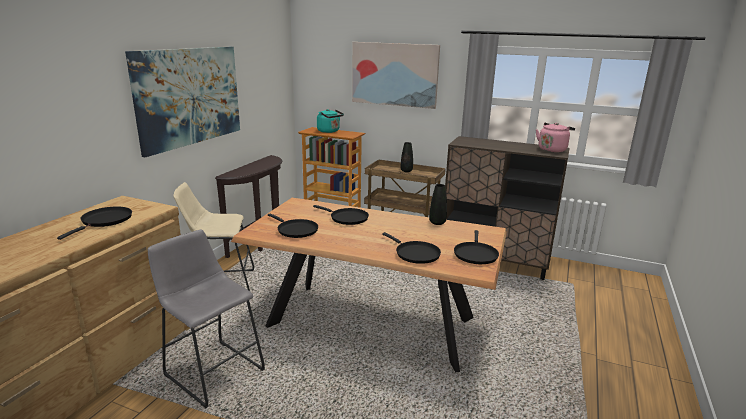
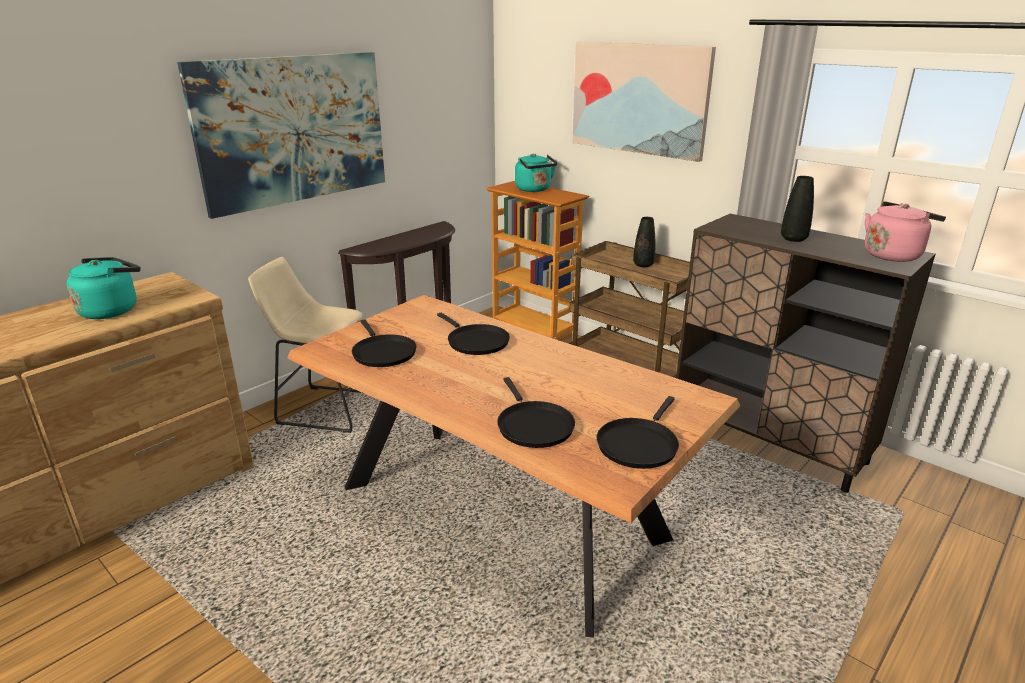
camera: 20 degrees right, 5 degrees up
black frying pan [57,207,132,240] -> turquoise kettle [67,257,141,319]
grey stool [148,230,265,408] -> none
black vase [429,184,447,225] -> black vase moved to [781,176,814,242]

